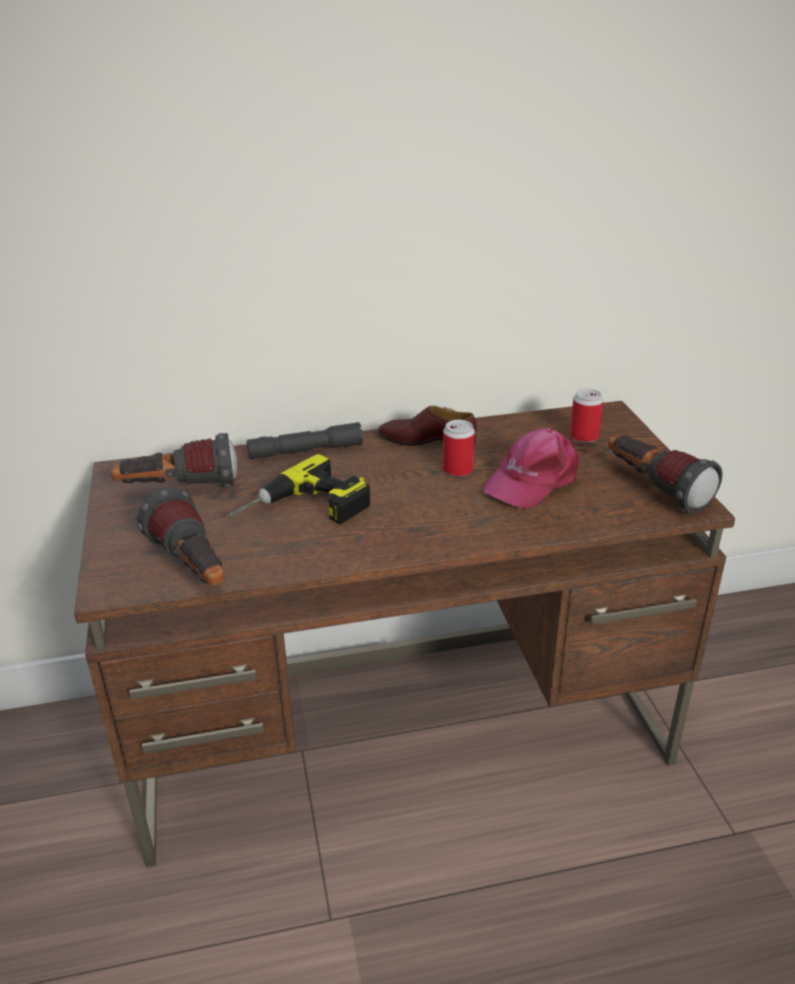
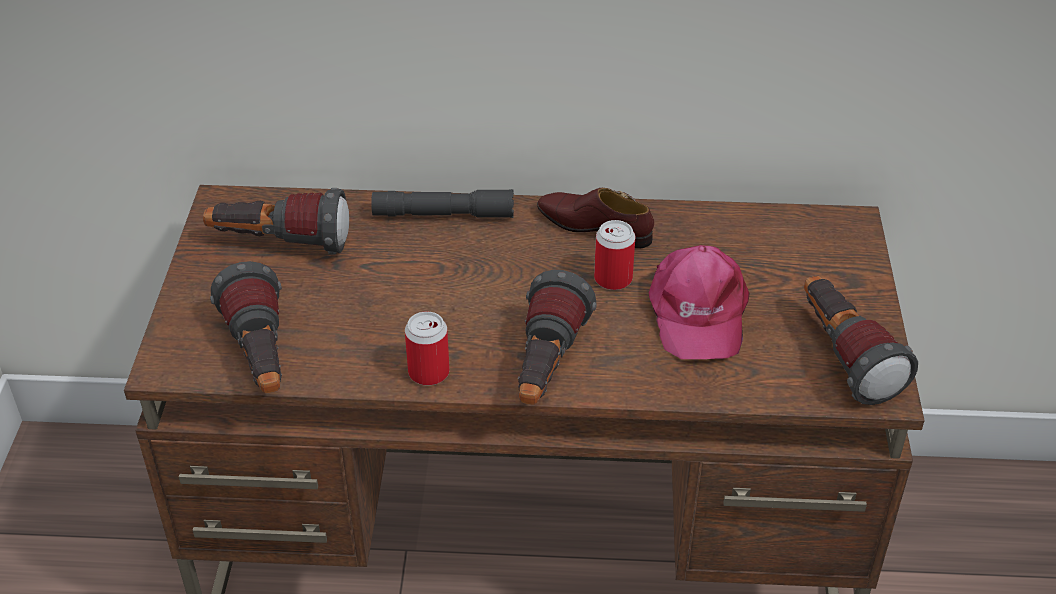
camera: 15 degrees right, 10 degrees up
power drill [227,454,370,524] -> none
pink cap [483,428,579,509] -> pink cap turned 60 degrees counterclockwise [649,245,750,359]
can [570,388,604,443] -> can moved to [405,311,450,386]
none -> flashlight [518,270,597,405]

